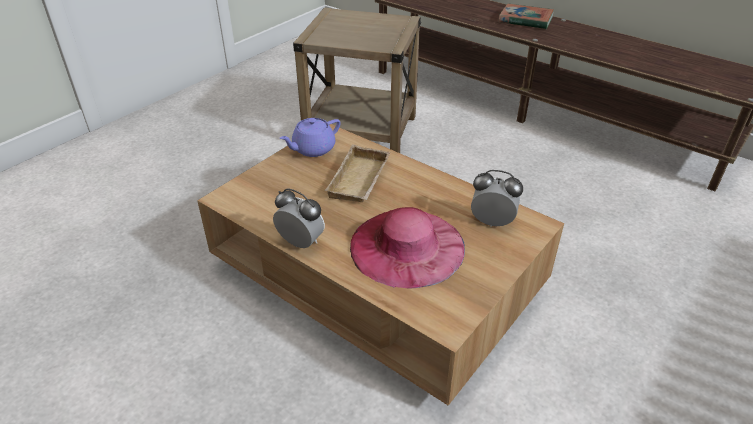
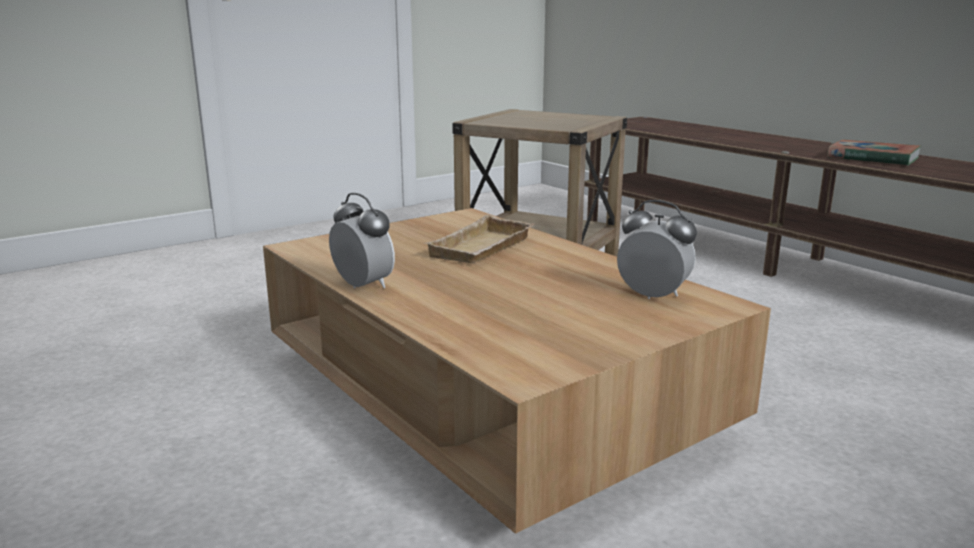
camera: 15 degrees right, 20 degrees down
purple teapot [280,118,341,157] -> none
pink hat [350,207,465,289] -> none
book [499,3,554,29] -> book moved to [827,139,921,166]

